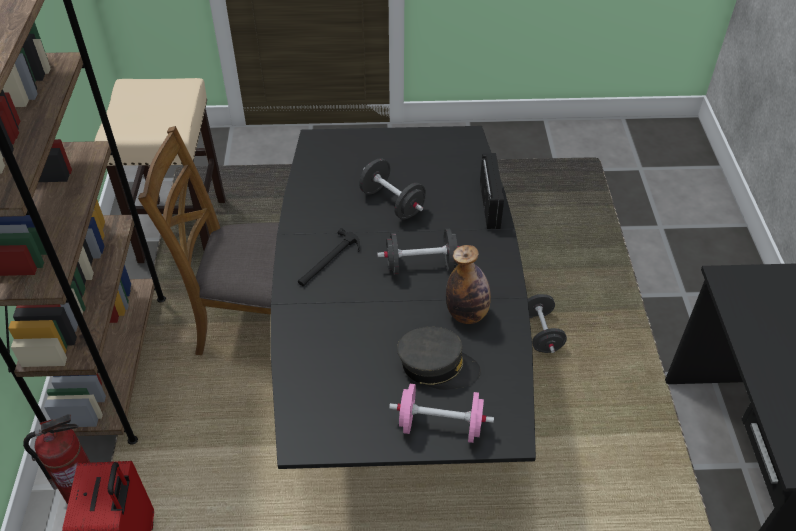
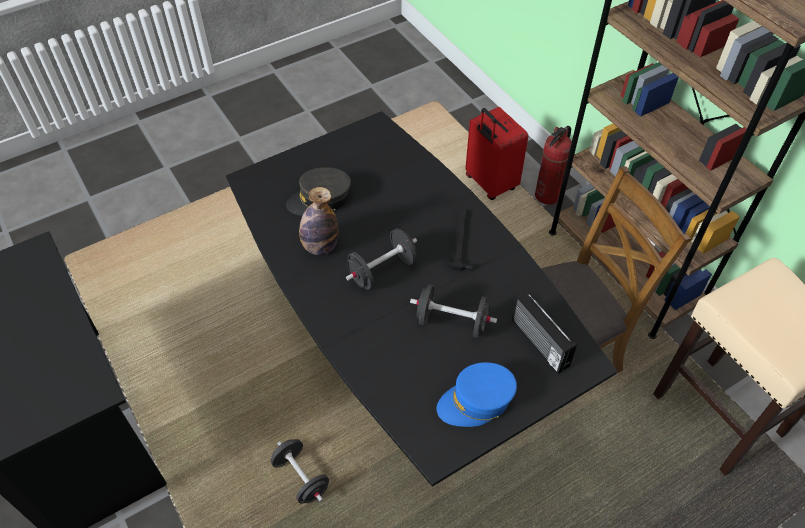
camera: 150 degrees right, 5 degrees up
pink dumbbell [389,384,494,443] -> none
radio [480,153,504,229] -> radio moved to [512,291,577,374]
none -> blue cap [437,362,517,427]

